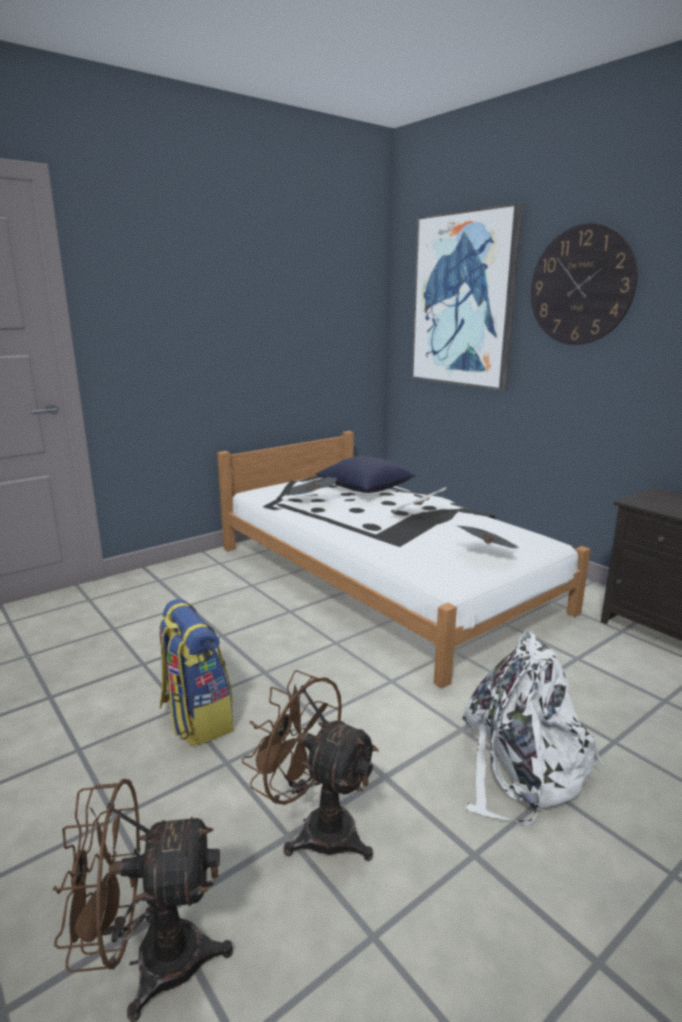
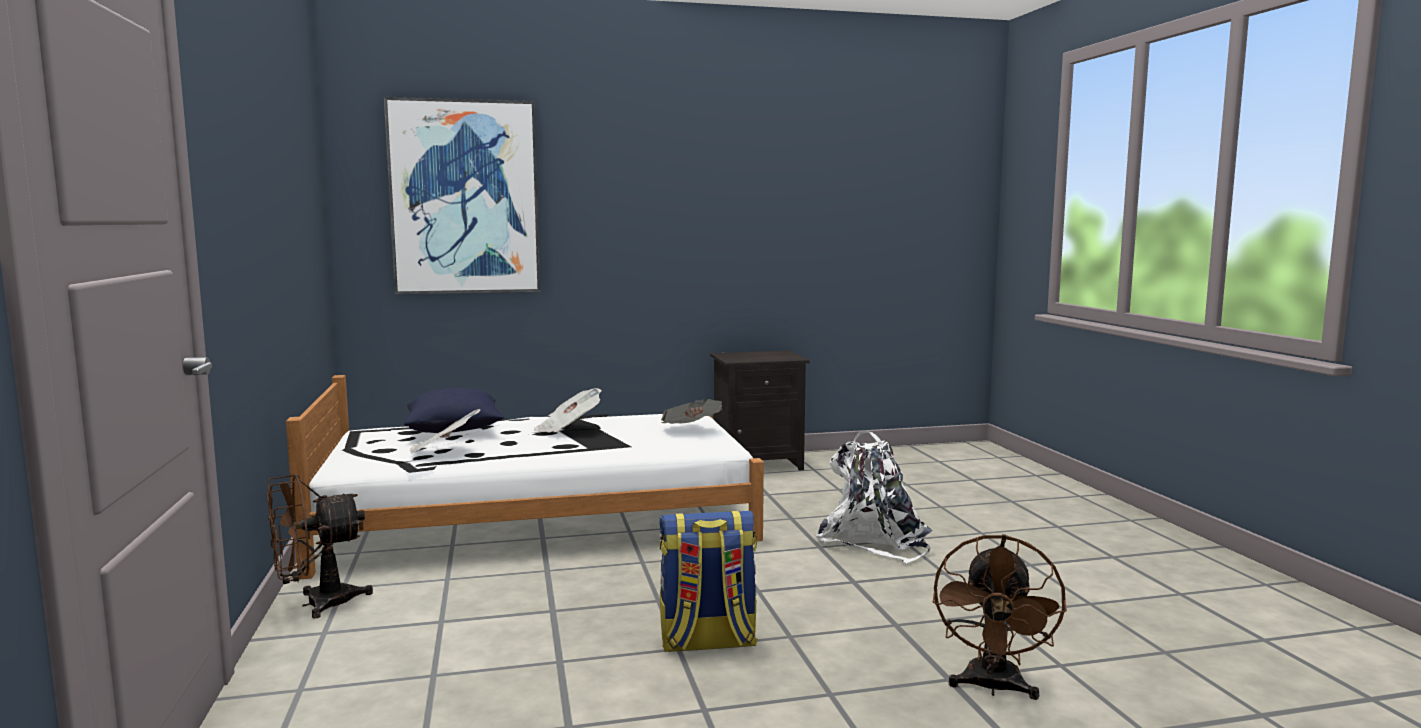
camera: 65 degrees left, 10 degrees down
brown fan [242,670,379,861] -> brown fan moved to [267,474,373,619]
wall clock [531,223,638,345] -> none

